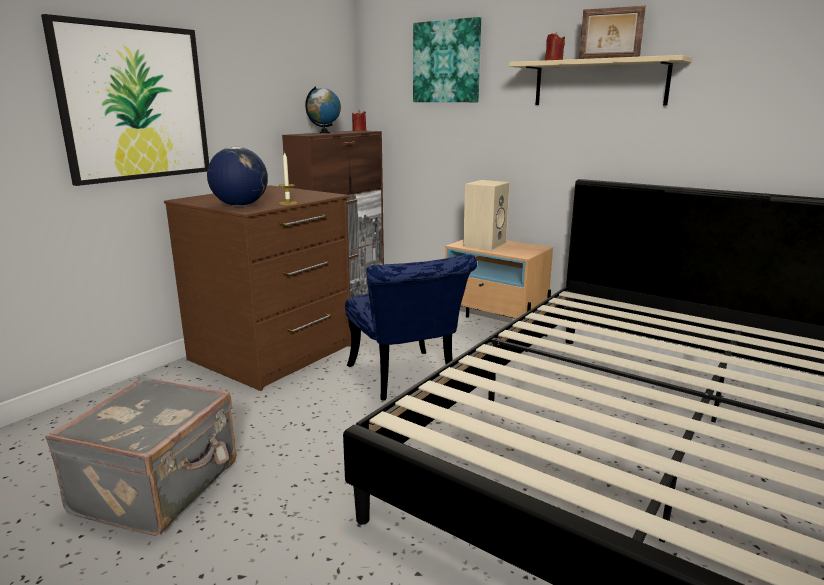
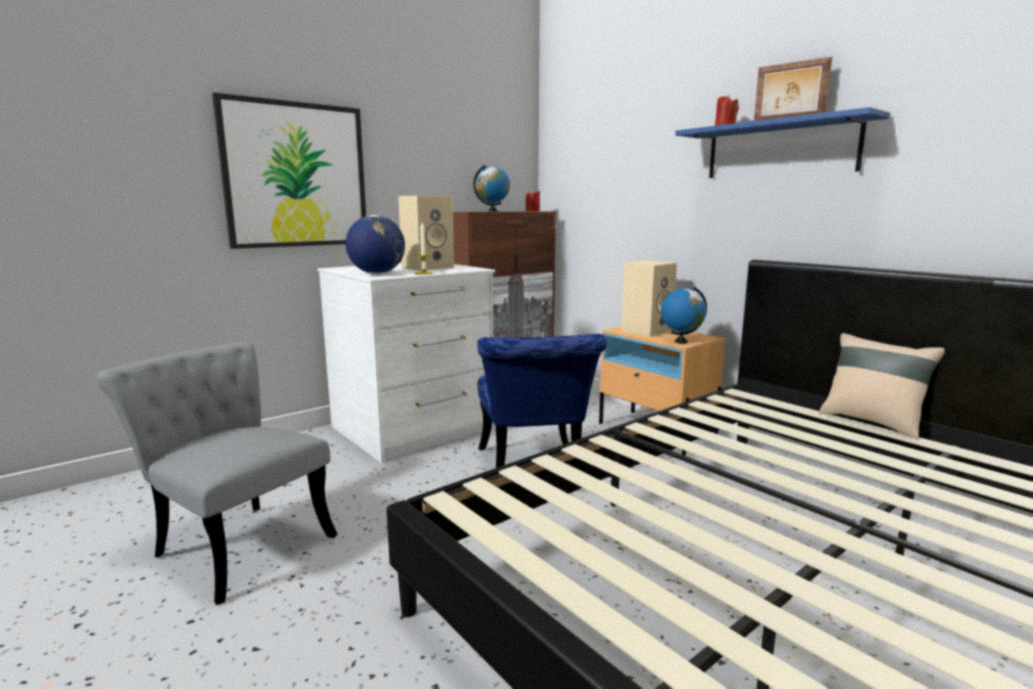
camera: 15 degrees right, 5 degrees down
grey suitcase [45,377,236,536] -> grey chair [96,342,338,605]
brown dresser [164,185,351,391] -> white dresser [317,263,495,463]
picture [413,17,481,102] -> none
beige shelf [509,55,692,106] -> blue shelf [675,107,890,178]
none -> beige speaker [398,196,454,271]
none -> globe [661,286,707,344]
none -> beige pillow [819,333,945,439]

